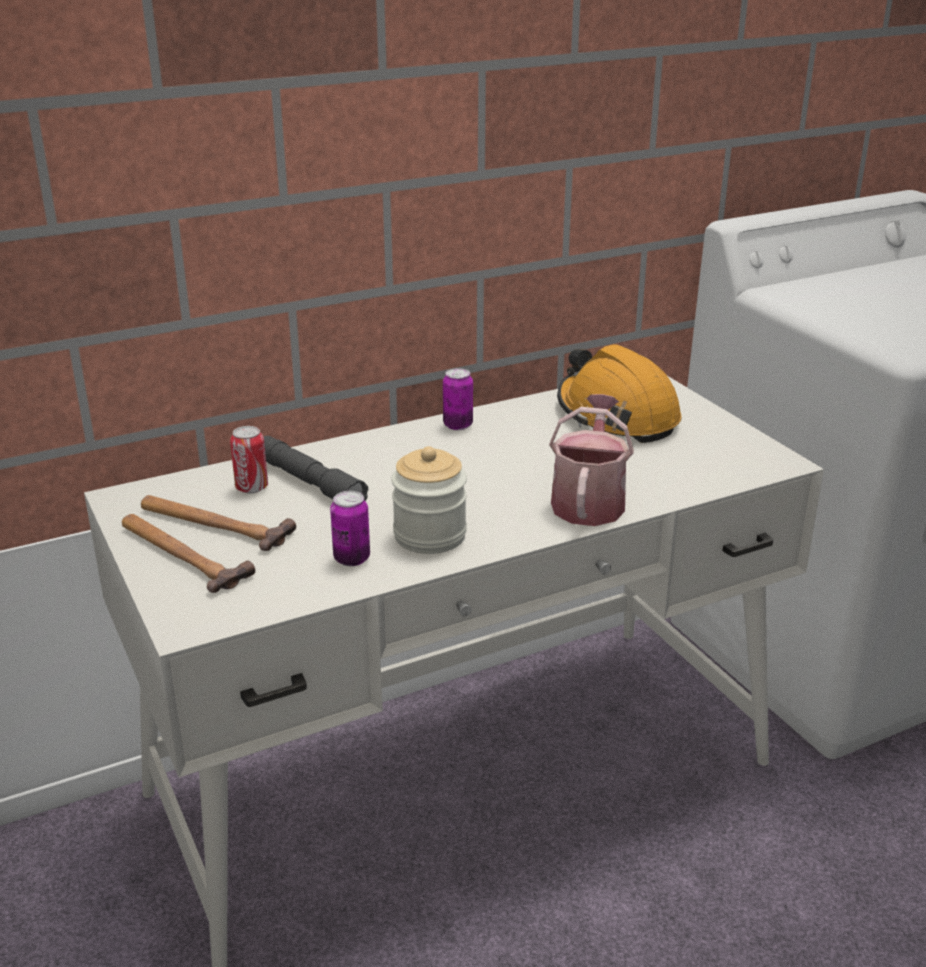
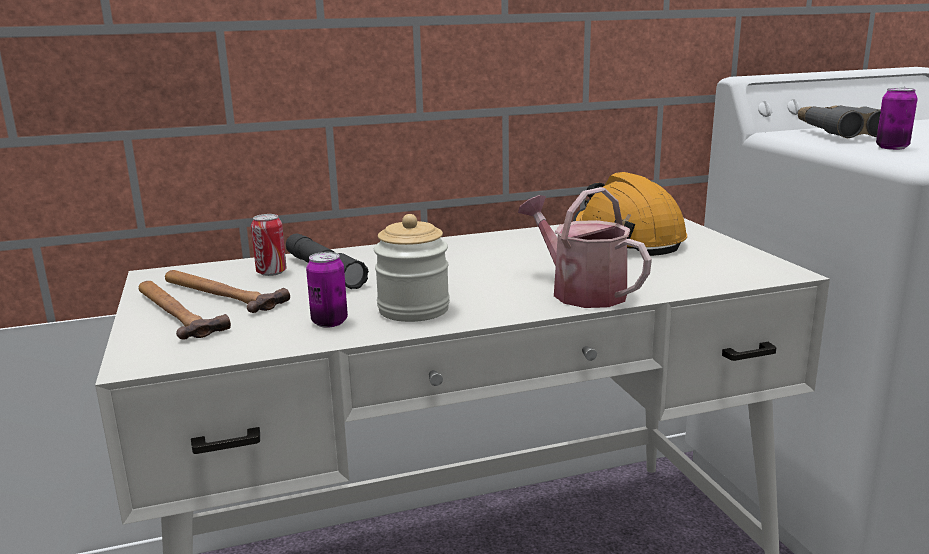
camera: 10 degrees right, 10 degrees down
can [443,368,473,430] -> can moved to [876,88,918,150]
watering can [549,394,634,526] -> watering can turned 60 degrees counterclockwise [518,187,652,308]
none -> grey binoculars [798,106,881,138]

